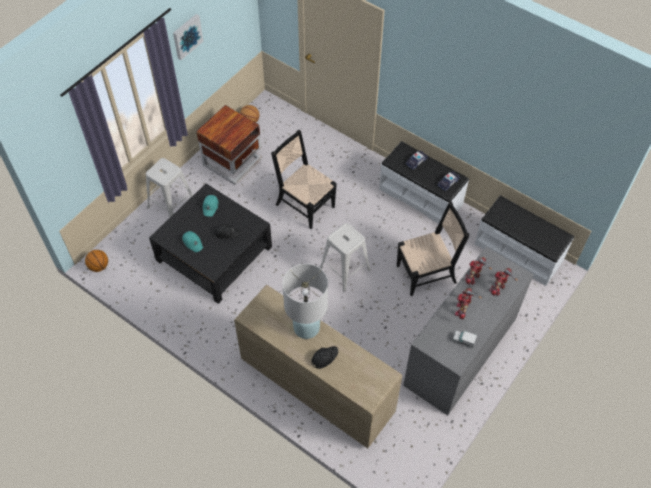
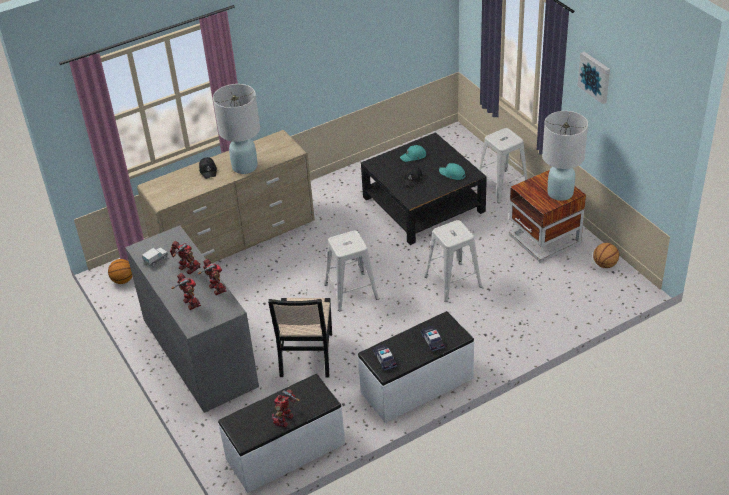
camera: 115 degrees right, 15 degrees down
basketball [85,250,108,272] -> basketball moved to [108,259,133,284]
chair [271,130,337,229] -> white stool [424,220,483,302]
none -> toy robot [272,390,300,427]
none -> white table lamp [542,111,588,201]

